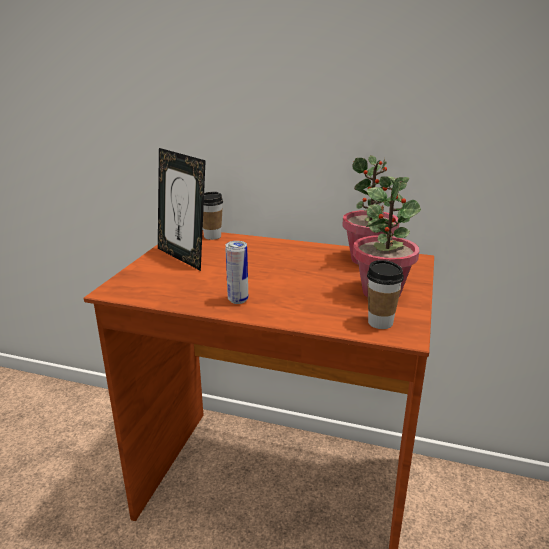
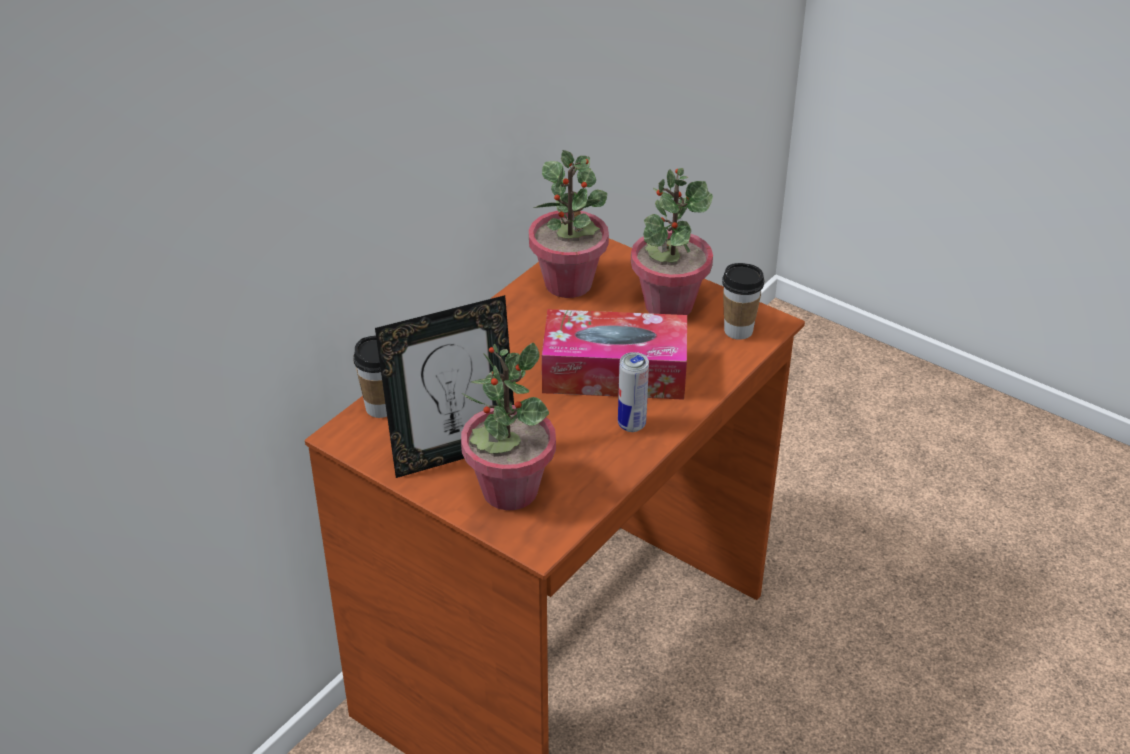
camera: 70 degrees left, 15 degrees up
none -> potted plant [461,343,556,510]
none -> tissue box [542,309,687,400]

